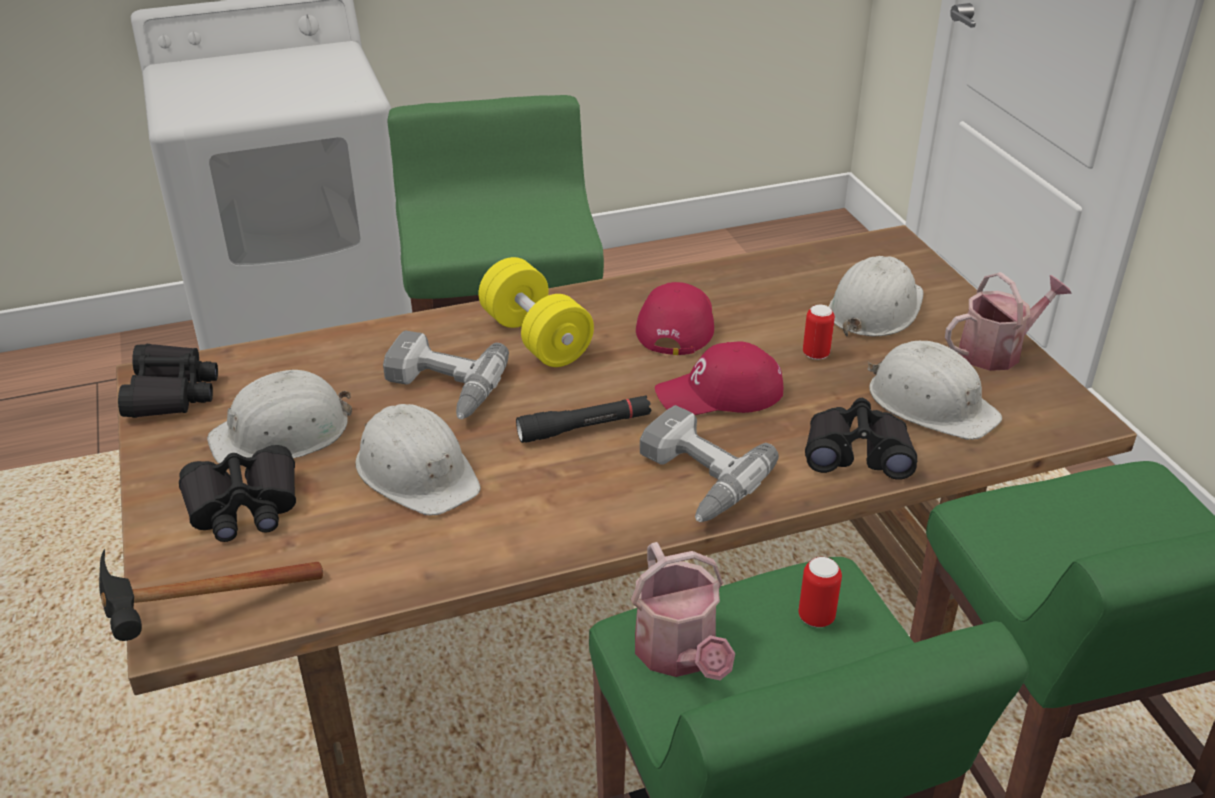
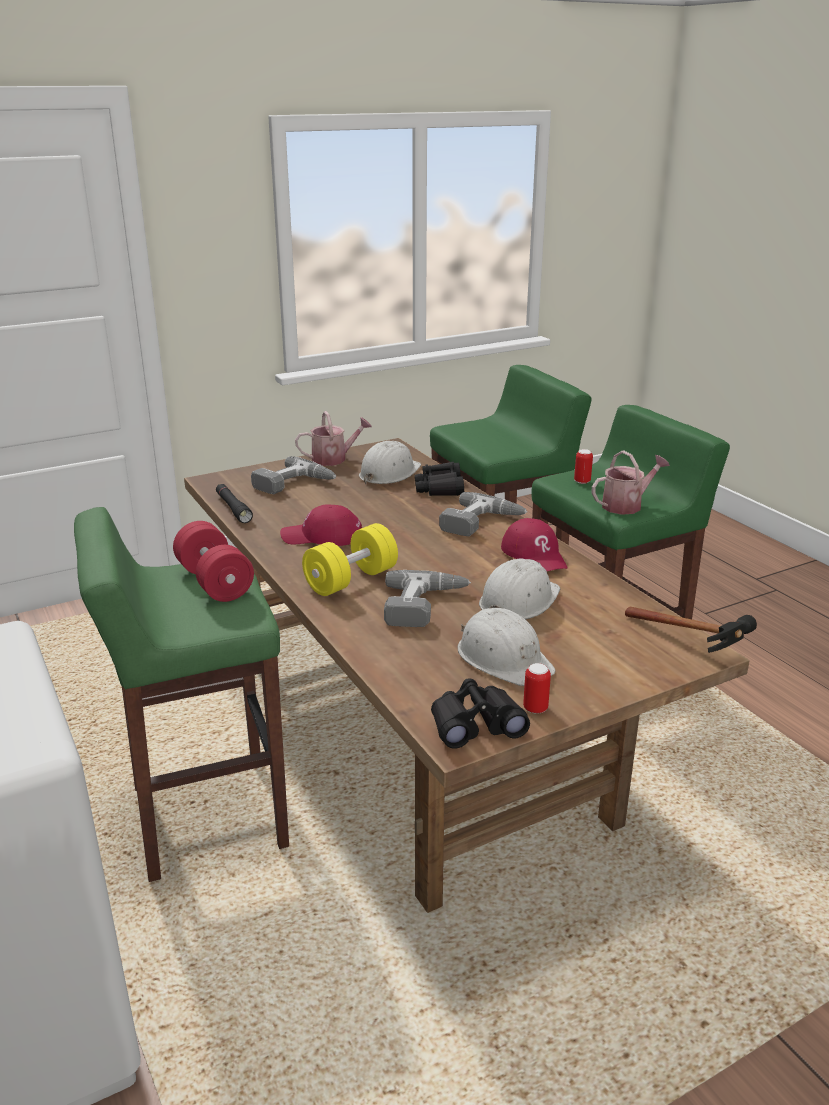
camera: 100 degrees left, 10 degrees down
black binoculars [179,445,296,542] -> none
black flashlight [516,395,651,443] -> black flashlight moved to [216,484,253,523]
red cap [655,342,783,415] -> red cap moved to [501,518,567,571]
can [803,305,835,360] -> can moved to [523,663,551,714]
white hard hat [828,256,924,337] -> power drill [251,456,336,494]
watering can [945,272,1072,371] -> watering can turned 105 degrees clockwise [295,411,372,466]
none -> red dumbbell [173,521,254,602]

